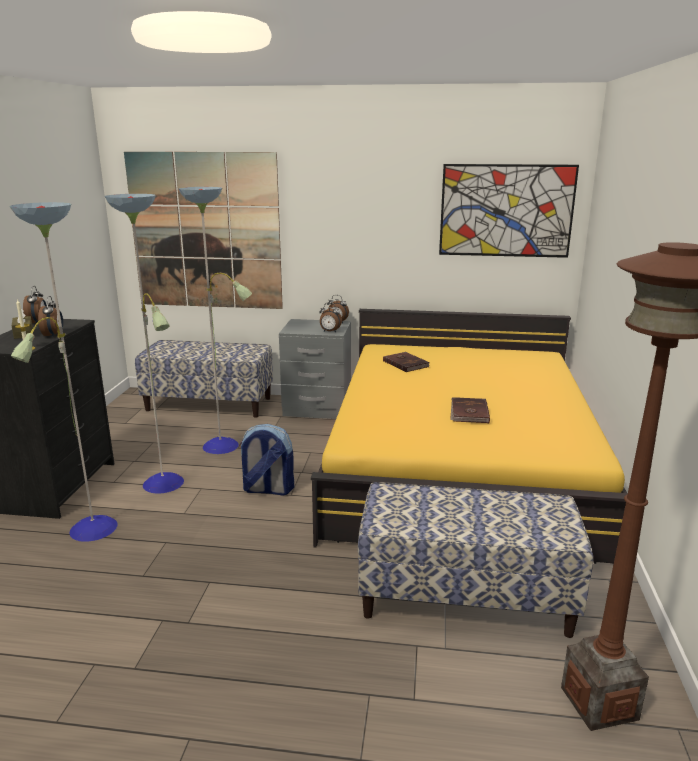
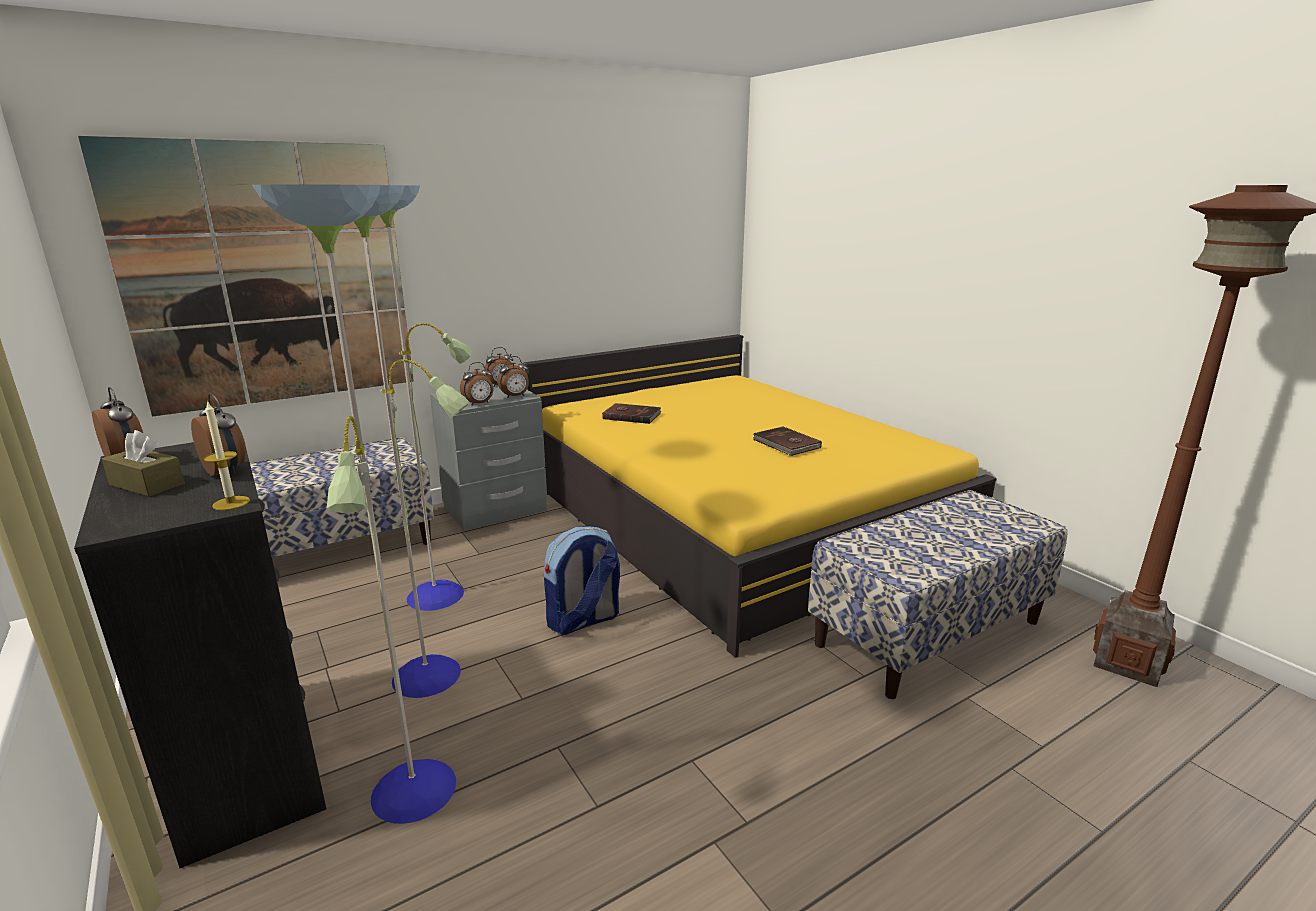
camera: 40 degrees left, 0 degrees up
picture [439,164,579,258] -> none
none -> alarm clock [460,362,493,406]

